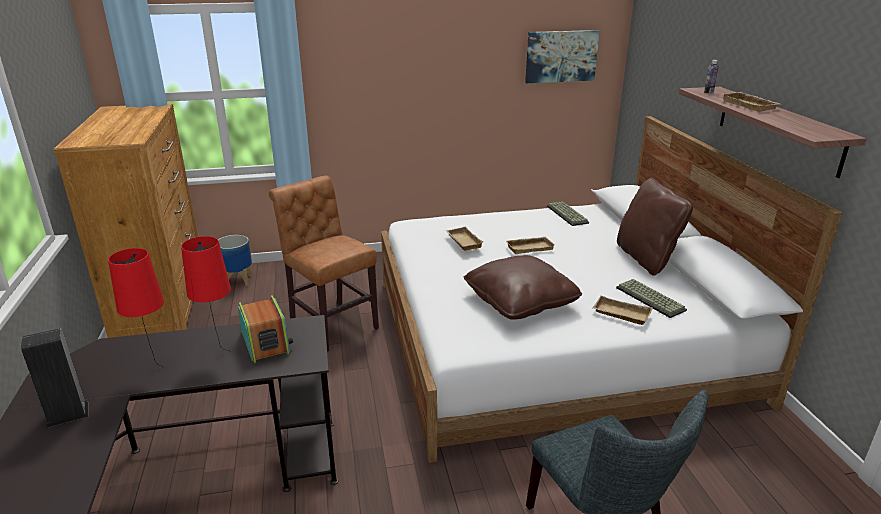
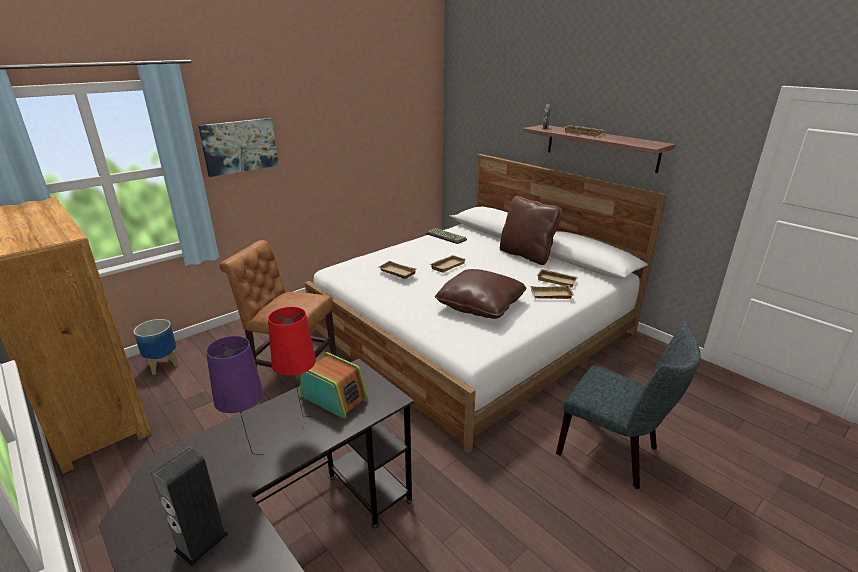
camera: 30 degrees left, 0 degrees up
red table lamp [108,248,168,369] -> purple table lamp [206,336,264,455]
picture [525,30,600,83] -> picture moved to [198,118,279,177]
keyboard [616,279,687,318] -> beige tray [536,269,578,288]

